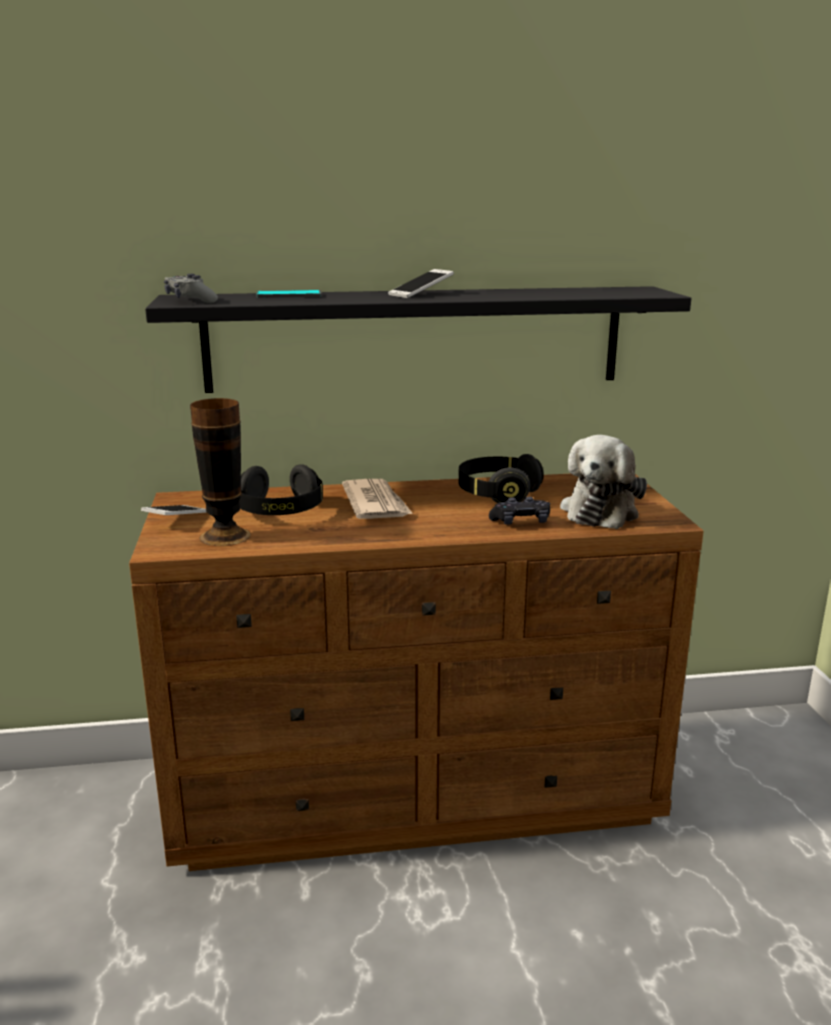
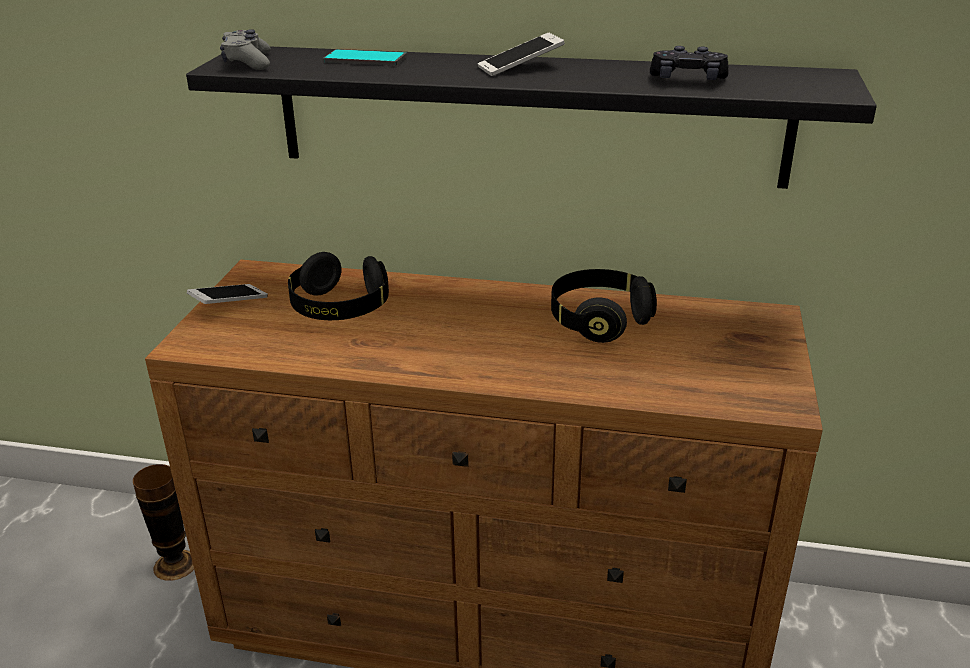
camera: 20 degrees right, 10 degrees up
vase [190,398,251,546] -> vase moved to [133,464,194,581]
newspaper [342,479,413,519] -> none
black game controller [489,497,550,525] -> black game controller moved to [650,46,729,80]
plush toy [560,435,647,529] -> none

